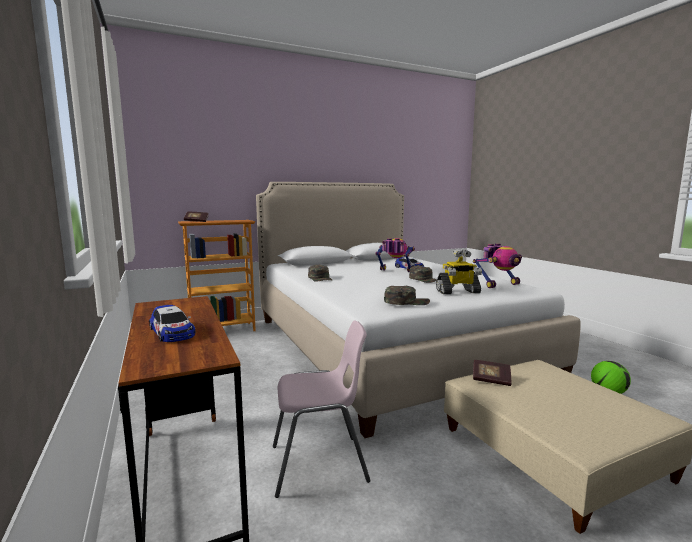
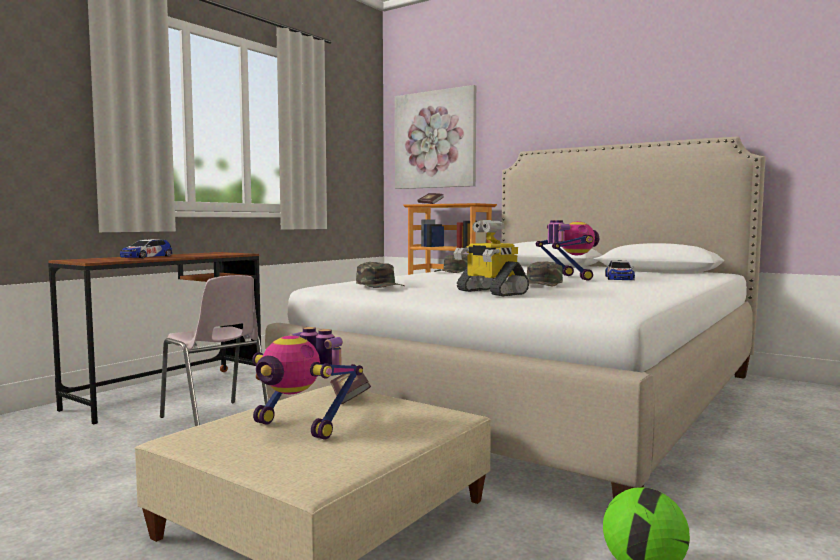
camera: 60 degrees right, 5 degrees down
toy robot [473,243,522,288] -> toy robot moved to [252,327,363,440]
none -> picture [395,85,476,189]

